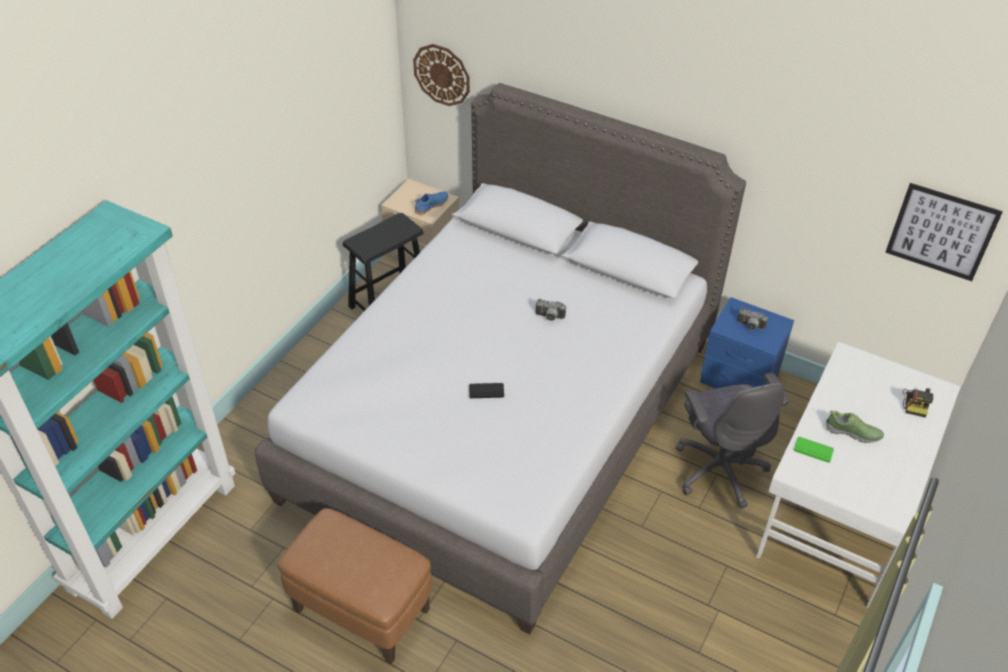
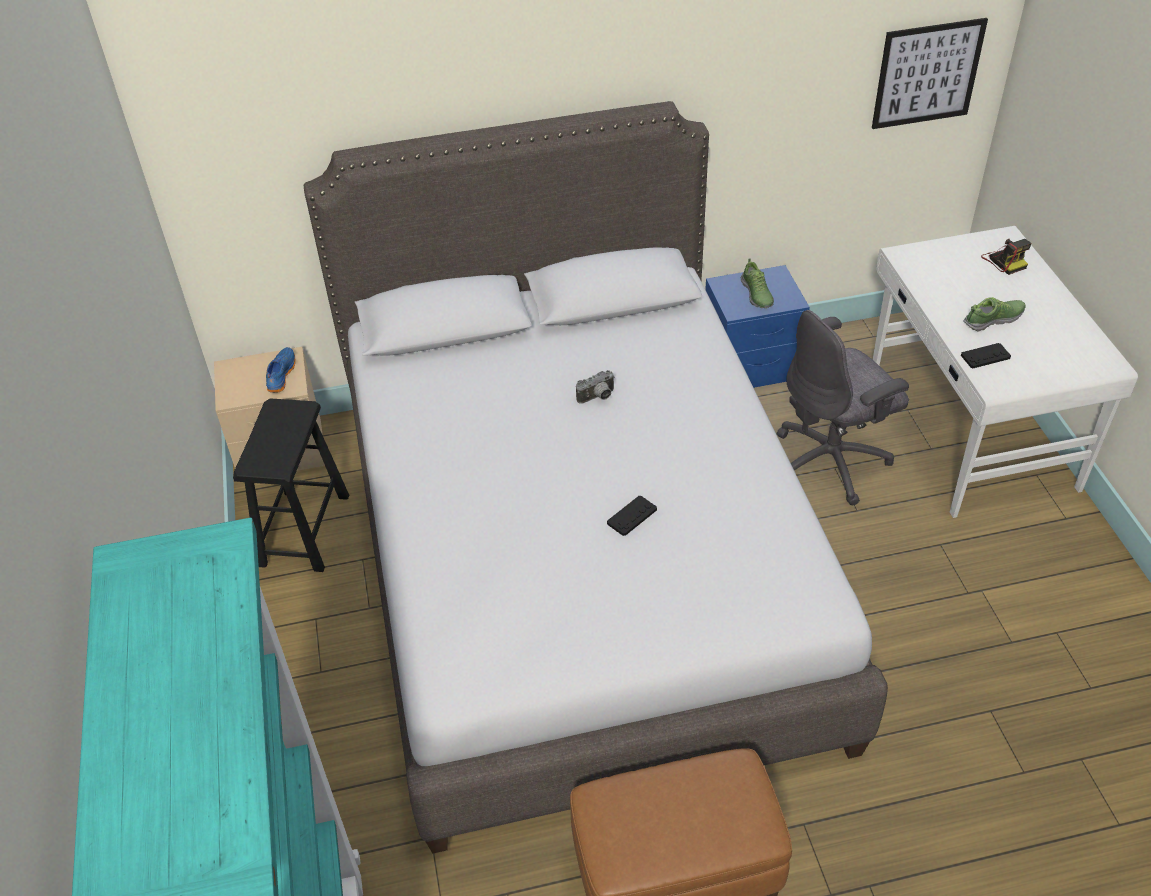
camera: 40 degrees left, 0 degrees up
wall clock [413,44,470,106] -> none
grey office chair [675,373,789,509] -> grey office chair turned 120 degrees clockwise [777,310,909,505]
camera [737,308,768,330] -> shoe [741,259,774,308]
green game controller [794,437,834,463] -> black game controller [961,343,1011,368]

